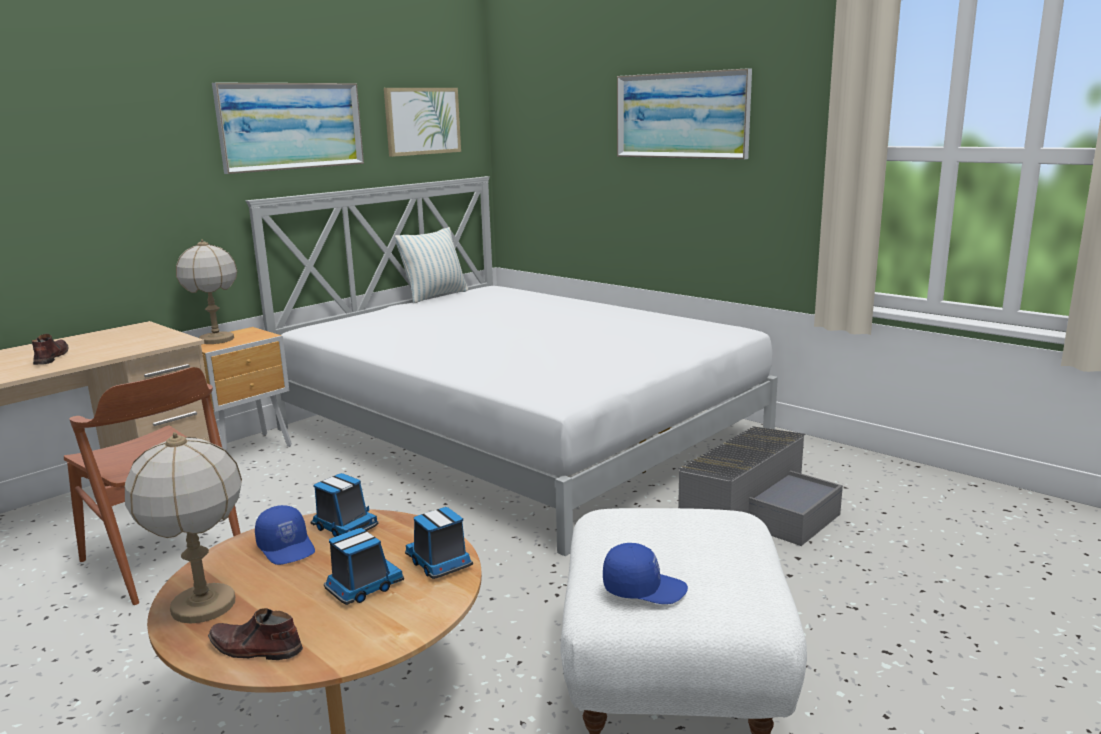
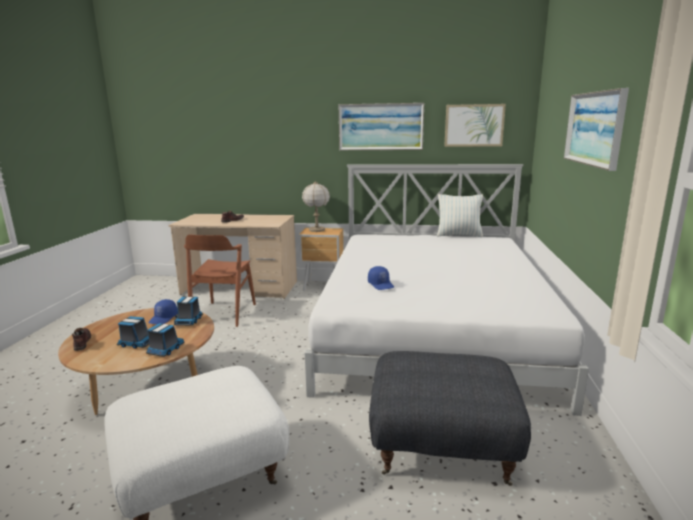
camera: 55 degrees right, 0 degrees up
table lamp [125,432,242,623] -> none
blue cap [603,543,688,604] -> blue cap moved to [368,266,394,290]
grey storage box [678,426,843,546] -> grey ottoman [369,351,531,486]

